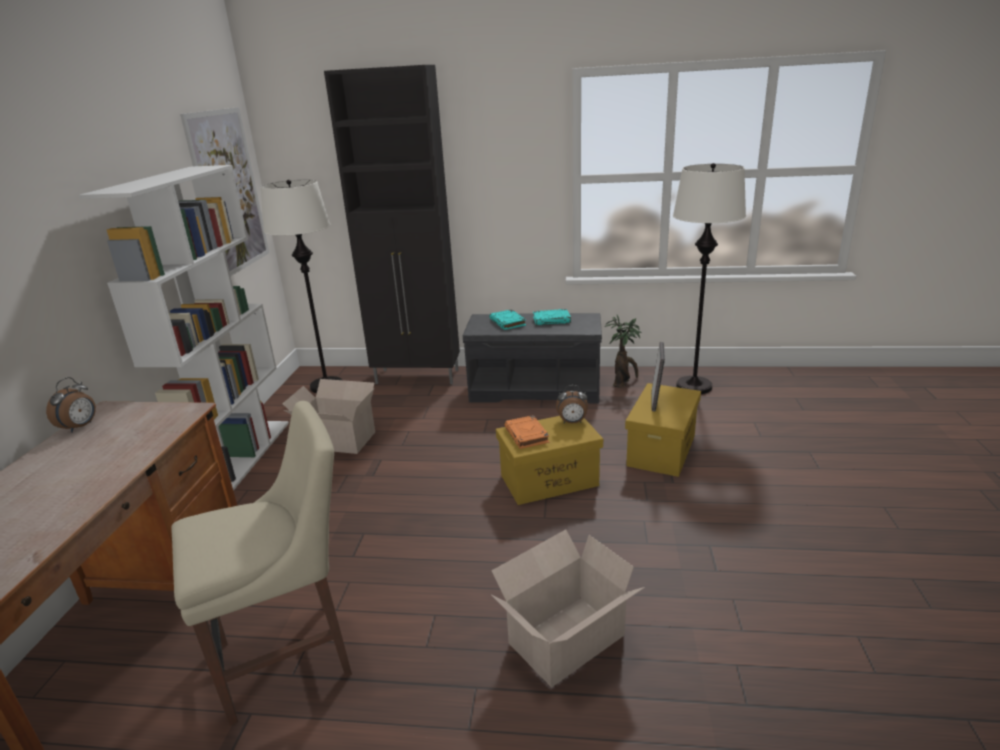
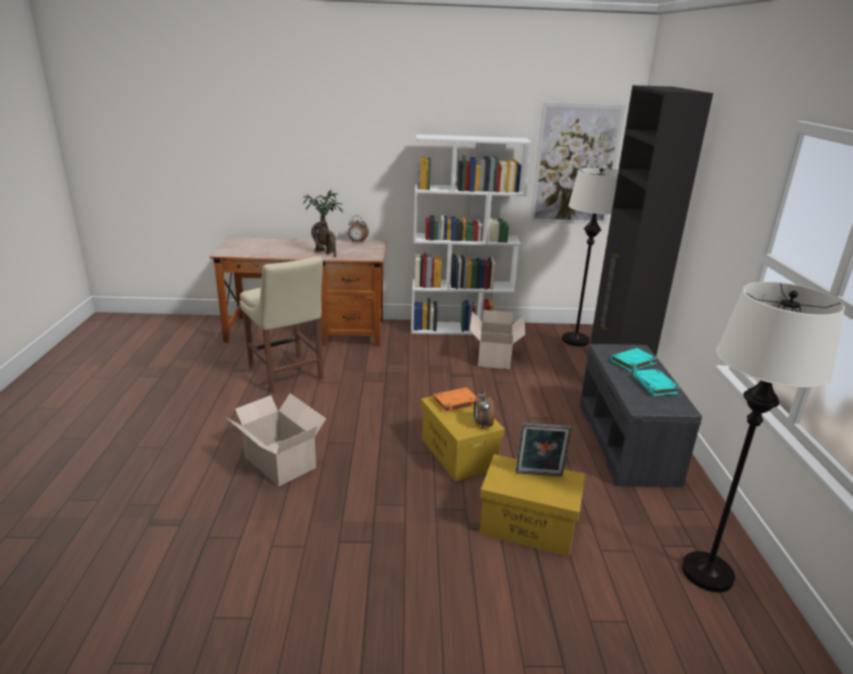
camera: 80 degrees right, 0 degrees up
potted plant [605,315,642,388] -> potted plant moved to [303,189,343,257]

